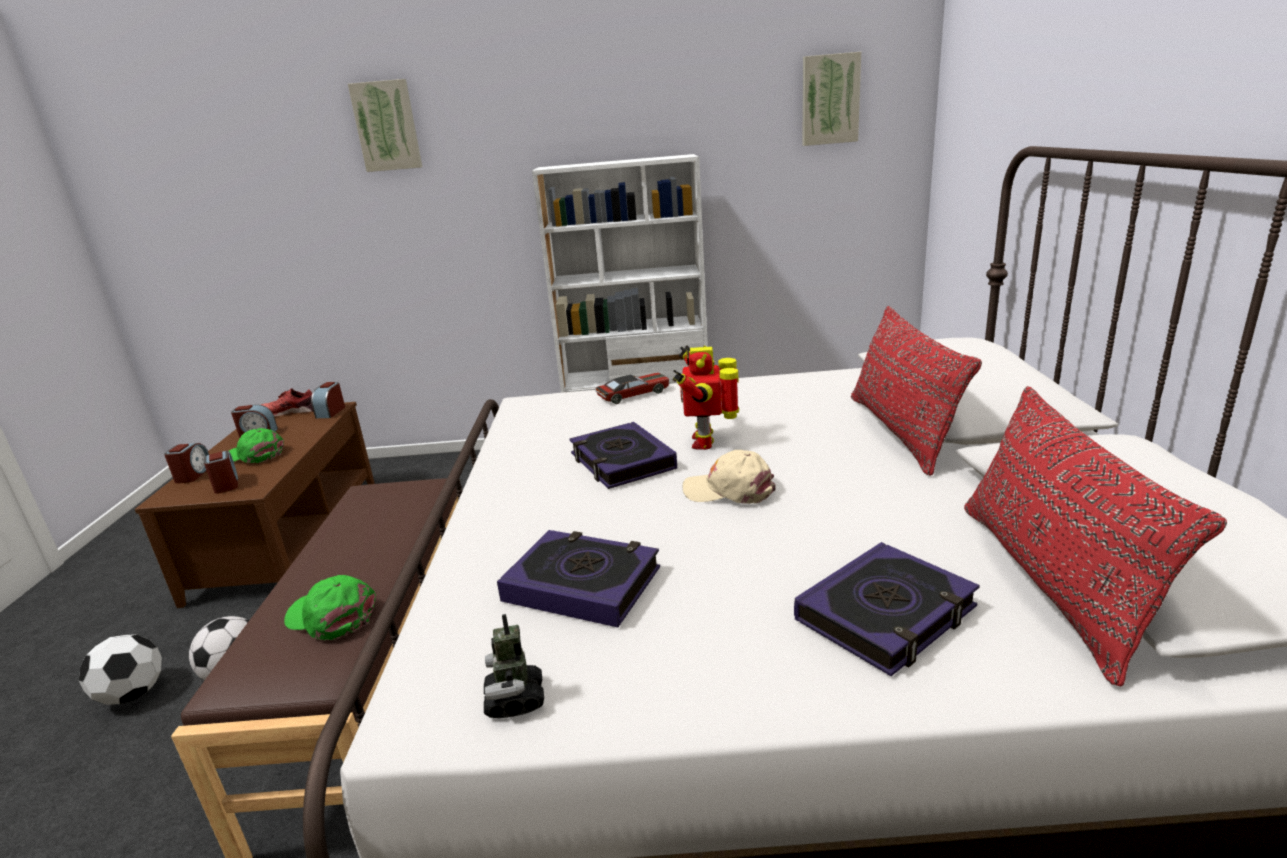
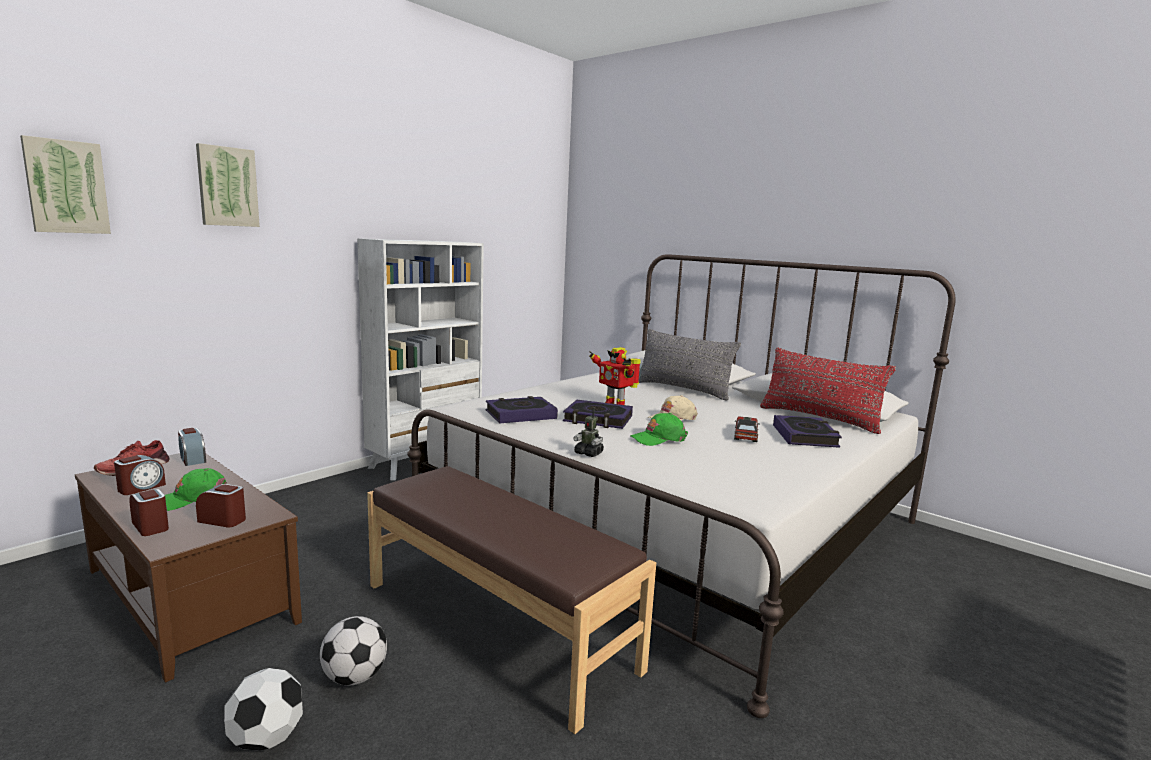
camera: 50 degrees left, 10 degrees down
green cap [284,575,376,640] -> green cap moved to [630,413,688,446]
toy robot [484,614,544,718] -> toy robot moved to [573,408,604,457]
book [497,530,660,627] -> book moved to [486,396,558,423]
toy car [596,373,670,404] -> toy car moved to [734,416,760,442]
picture [802,52,861,146] -> picture moved to [20,135,111,234]
red pillow [851,306,982,475] -> grey pillow [639,329,741,400]

